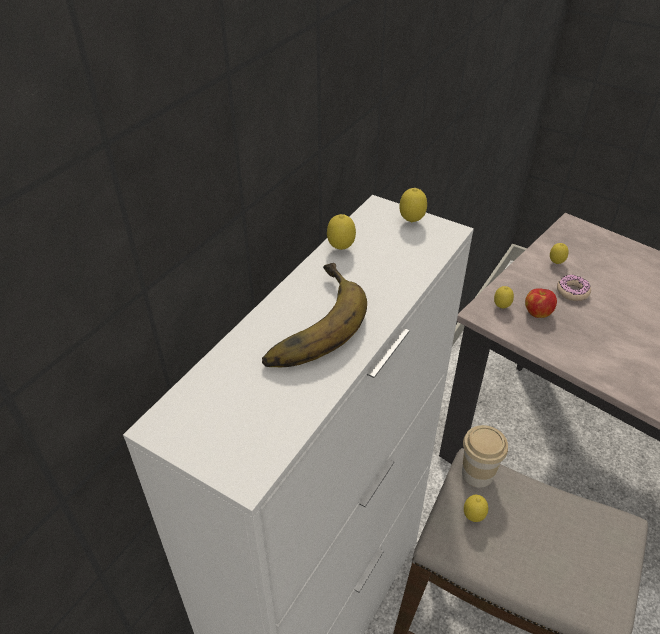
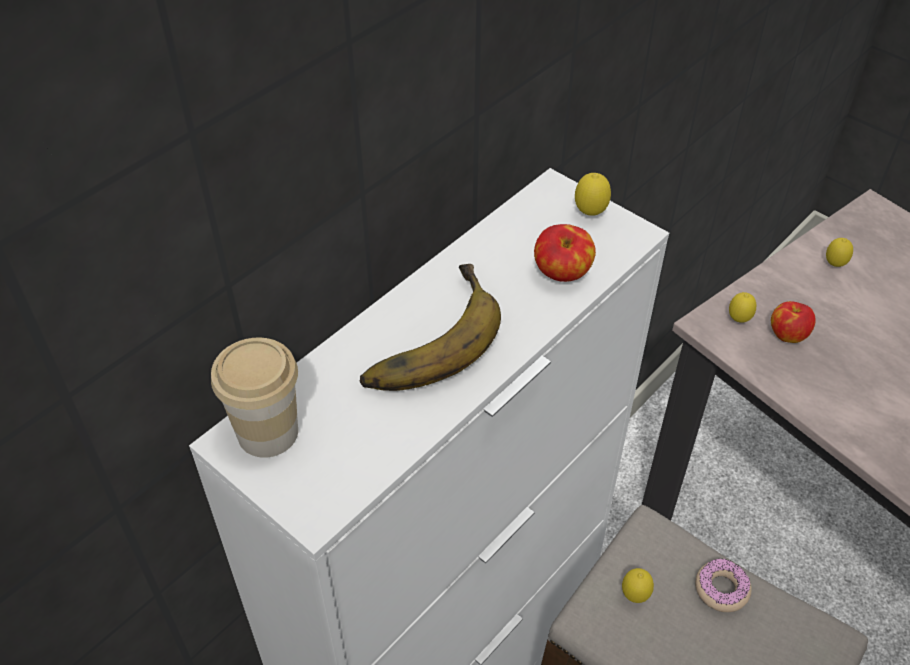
camera: 10 degrees right, 5 degrees up
lemon [327,214,356,250] -> none
cup [462,425,508,488] -> cup moved to [211,338,298,458]
donut [557,274,591,301] -> donut moved to [695,559,751,612]
none -> apple [534,224,596,282]

